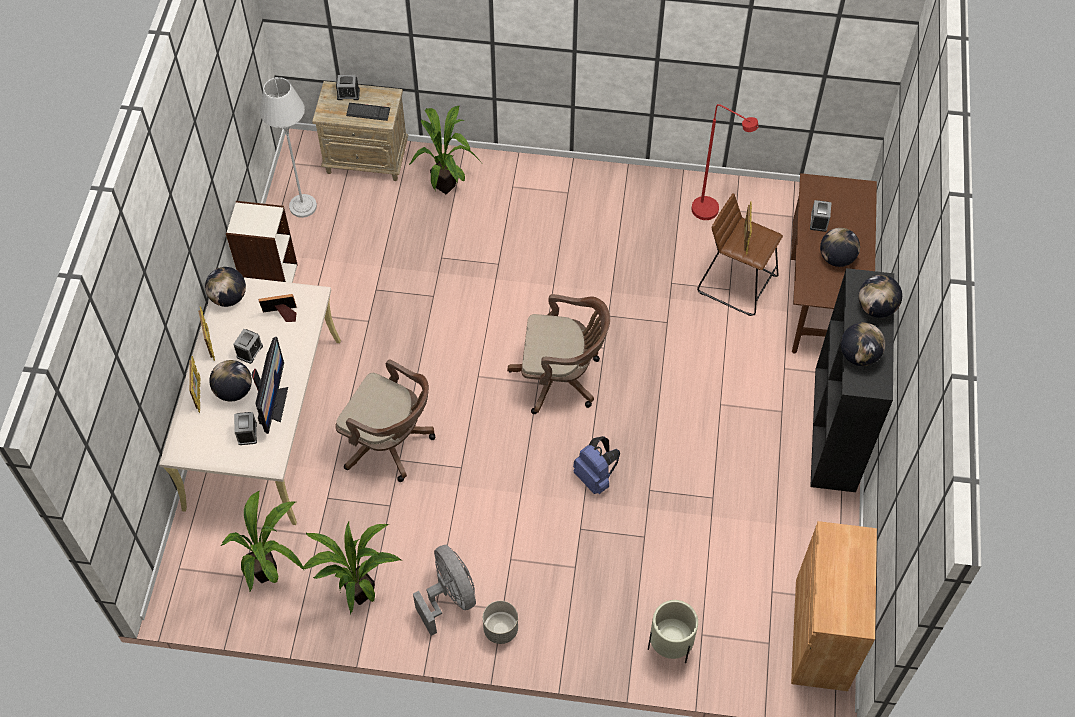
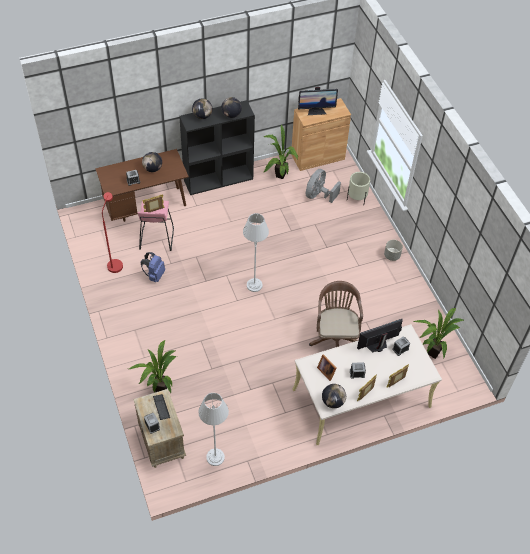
camera: 120 degrees left, 5 degrees down
globe [209,360,252,401] -> none
bookcase [226,201,298,283] -> none
potted plant [302,522,402,614] -> potted plant moved to [263,124,298,179]
grey fan [413,545,476,636] -> grey fan moved to [306,169,341,203]
brown office chair [507,294,610,414] -> grey floor lamp [243,213,269,292]
blue backpack [573,436,620,494] -> blue backpack moved to [141,252,165,282]
brown stool [697,193,783,316] -> pink stool [138,200,174,251]
none -> monitor [298,87,338,115]

